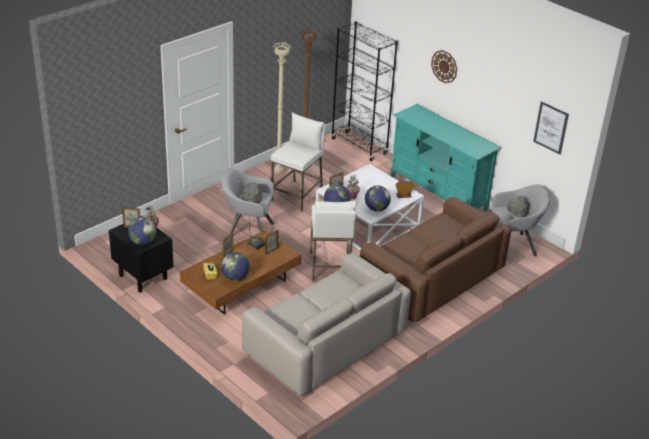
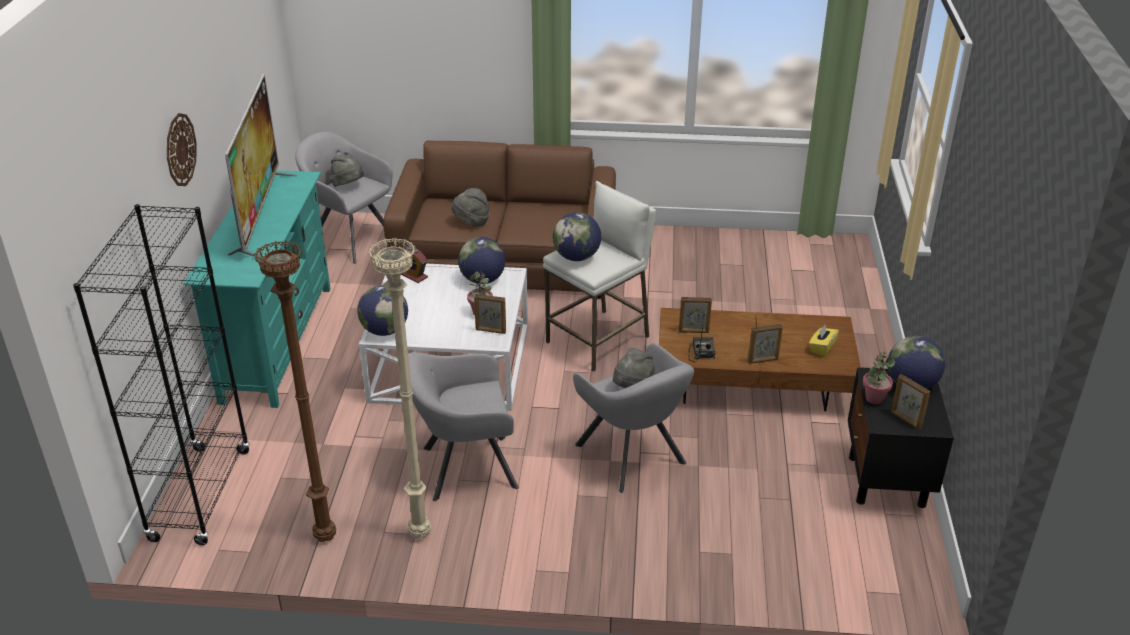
camera: 130 degrees left, 0 degrees up
globe [221,252,250,281] -> globe moved to [357,285,408,336]
beige sofa [242,253,411,396] -> none
white stool [271,113,326,211] -> grey armchair [408,352,519,501]
picture [533,101,569,155] -> none
none -> television [225,74,297,258]
none -> grey hat [452,188,490,227]

